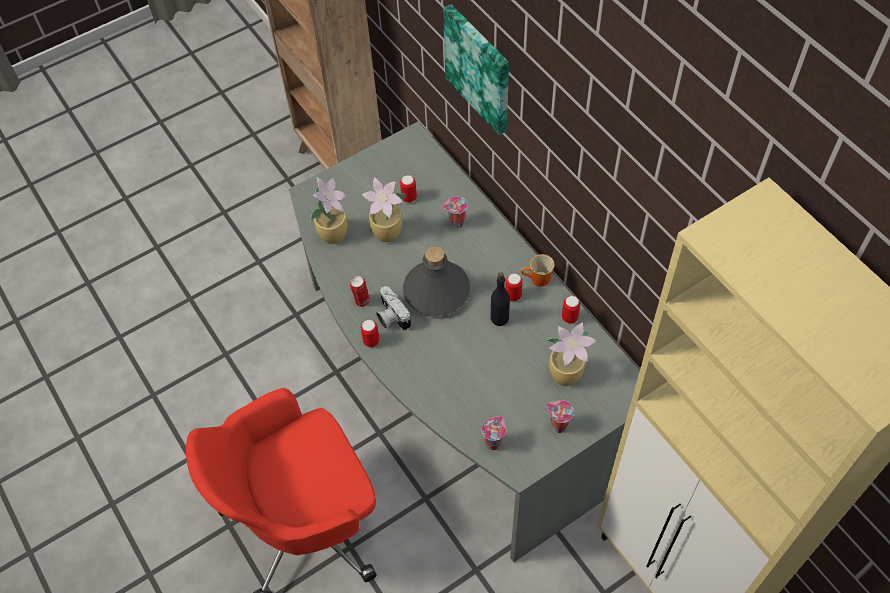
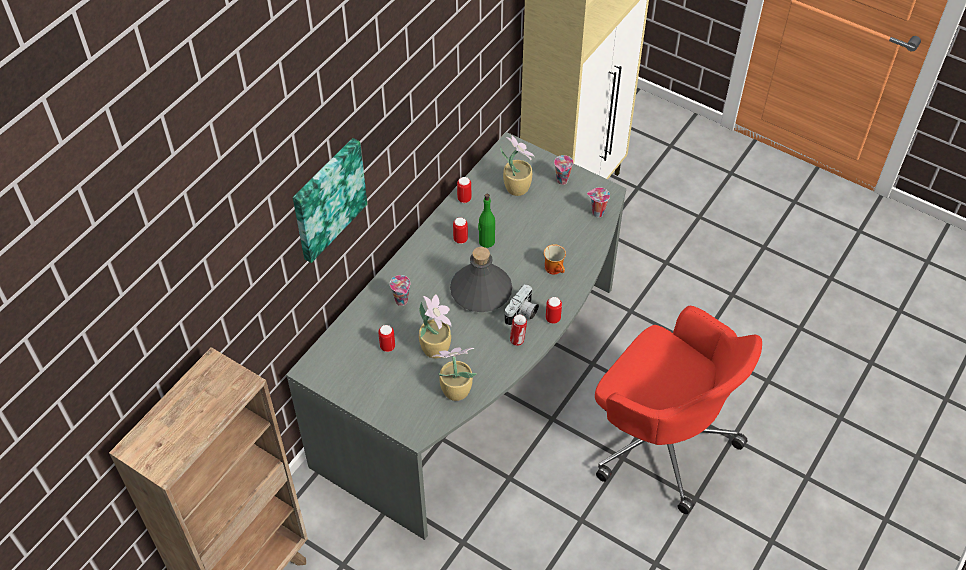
camera: 115 degrees left, 5 degrees down
black bottle [491,272,510,326] -> green bottle [478,194,495,248]
mug [521,254,555,287] -> mug moved to [544,244,566,275]

